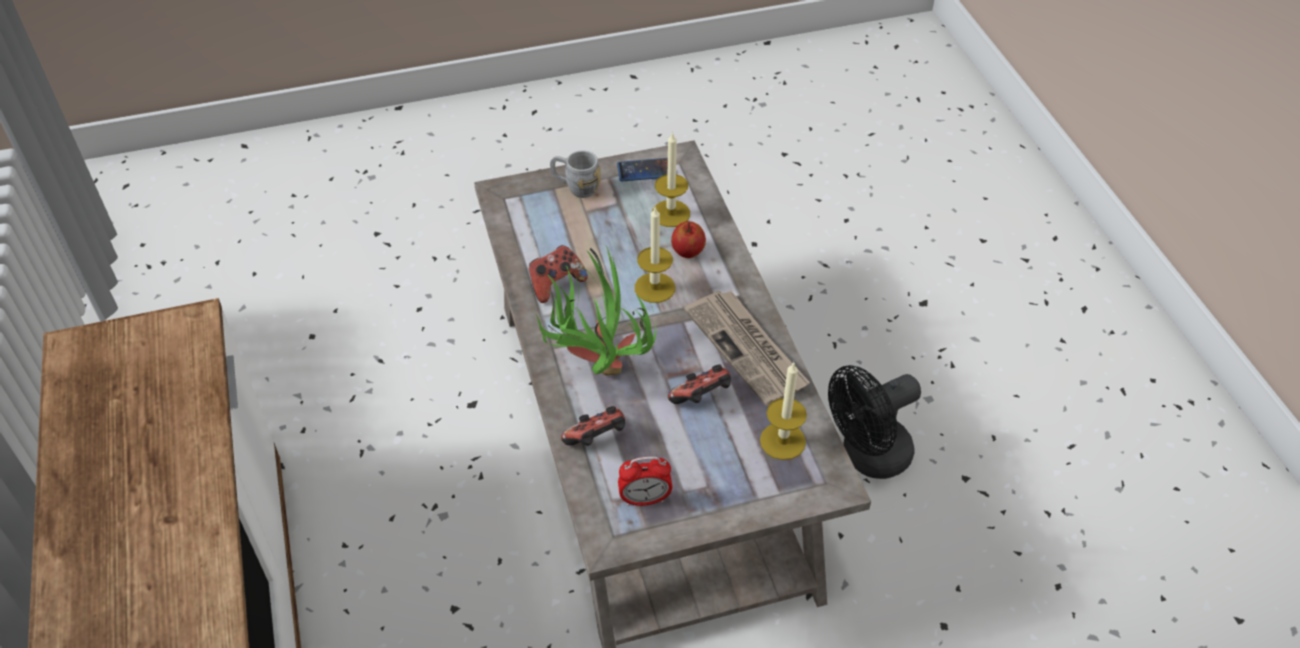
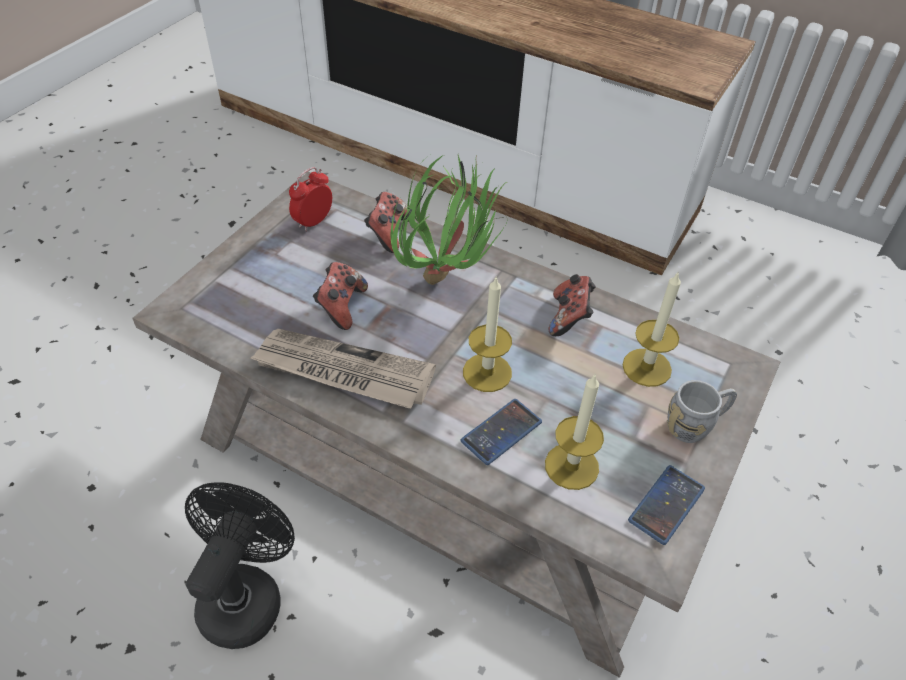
camera: 135 degrees right, 0 degrees up
apple [671,221,706,258] -> phone [460,399,542,465]
candle [760,361,807,460] -> candle moved to [622,271,681,387]

